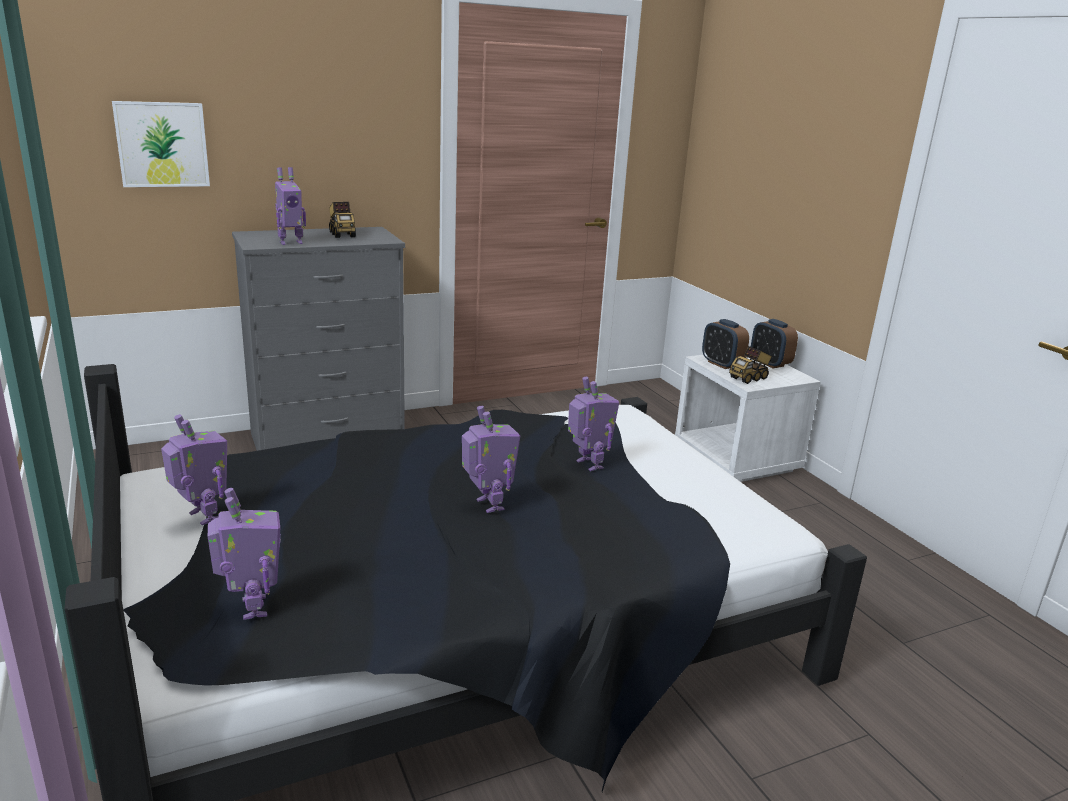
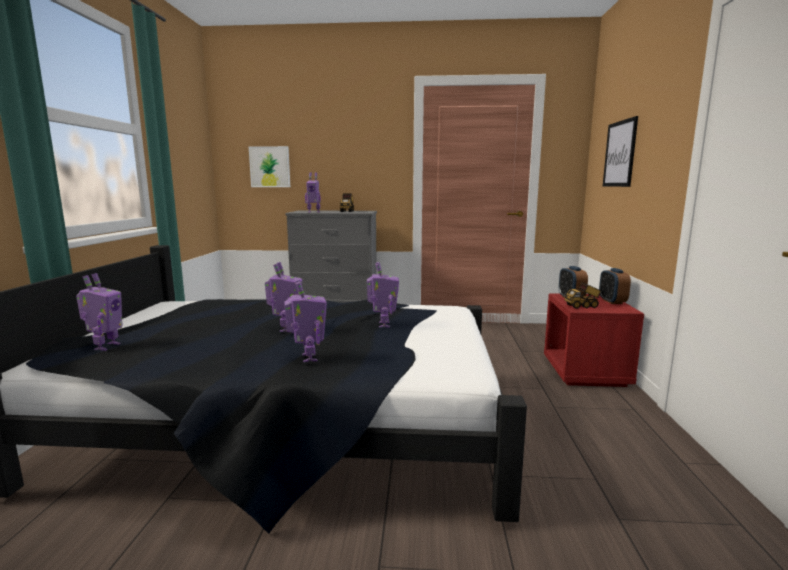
camera: 30 degrees right, 10 degrees down
toy robot [161,414,227,525] -> toy robot moved to [284,280,327,363]
white nightstand [675,355,821,482] -> red nightstand [544,293,644,387]
none -> picture [603,116,638,187]

